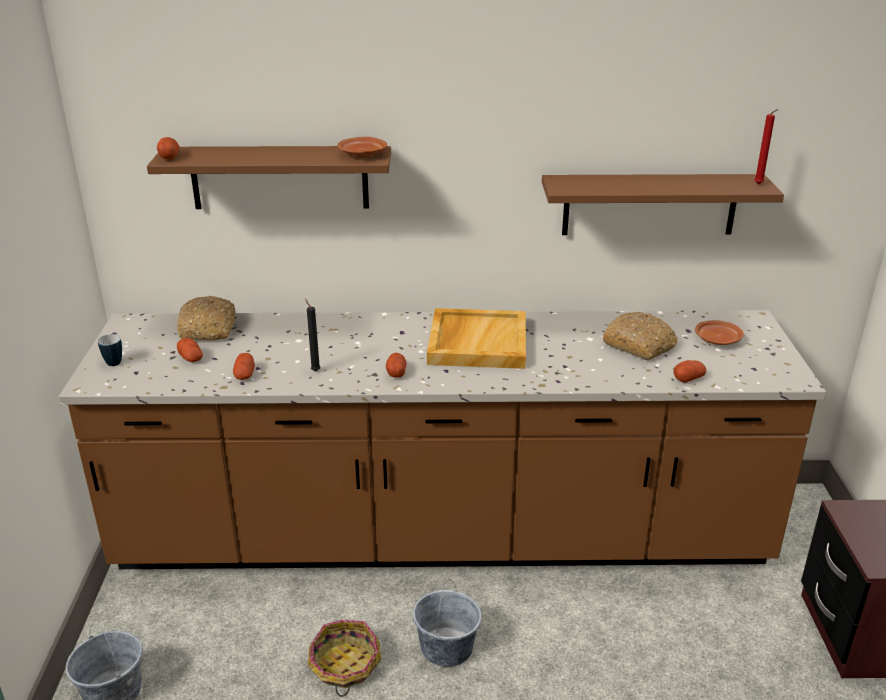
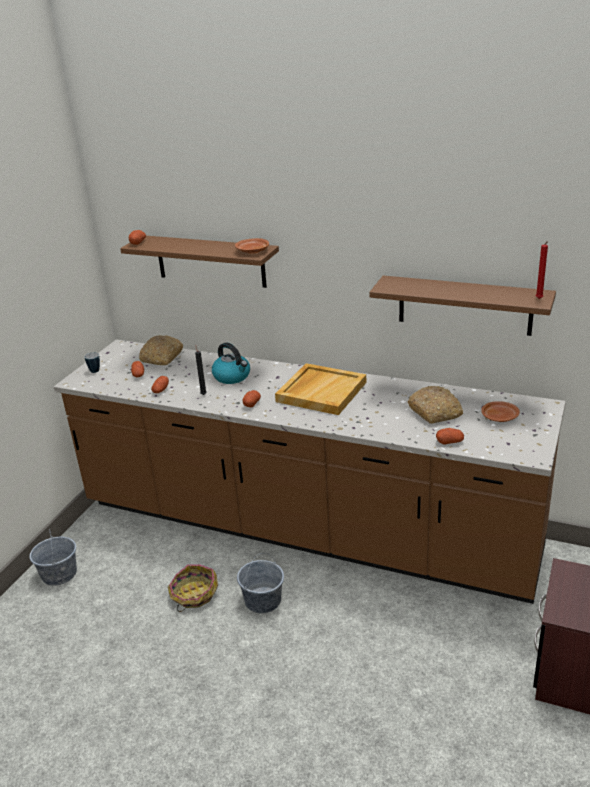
camera: 25 degrees right, 0 degrees up
none -> kettle [212,343,250,384]

